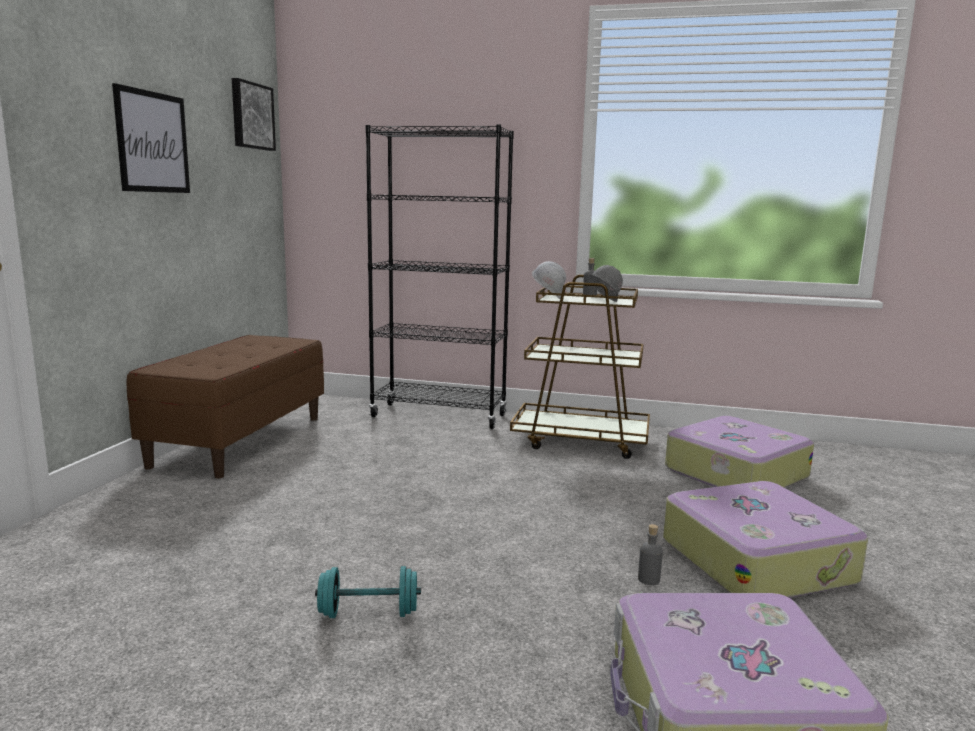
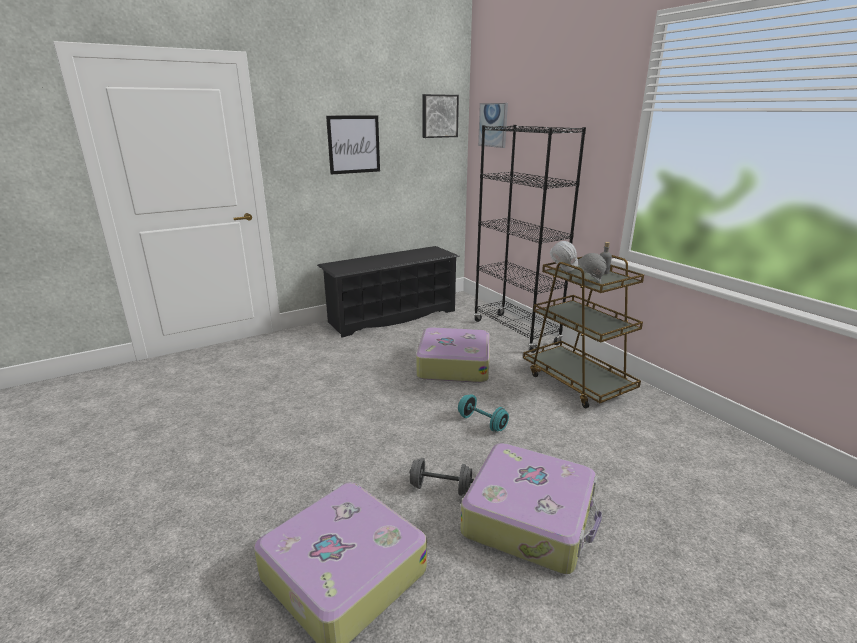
camera: 45 degrees right, 10 degrees up
brown bench [127,335,324,479] -> black shoe rack [317,246,460,337]
turquoise dumbbell [315,566,421,618] -> turquoise dumbbell moved to [458,394,509,432]
grey bottle [638,524,663,585] -> grey dumbbell [409,458,474,496]
suitcase [665,416,814,488] -> suitcase moved to [416,327,490,383]
none -> picture [478,103,508,148]

